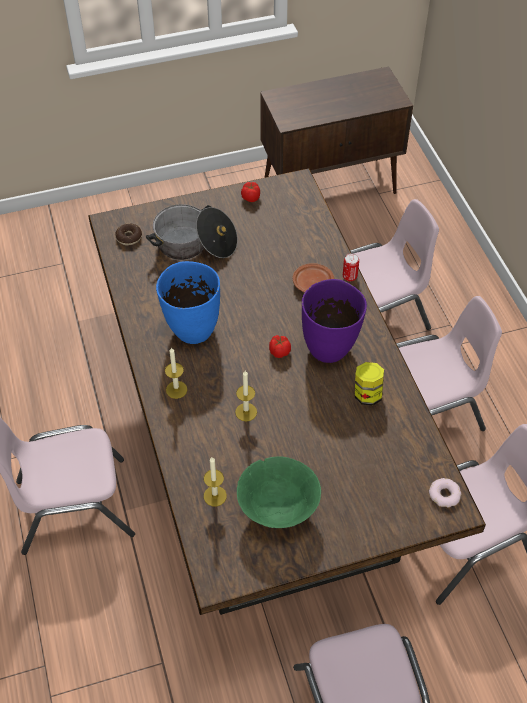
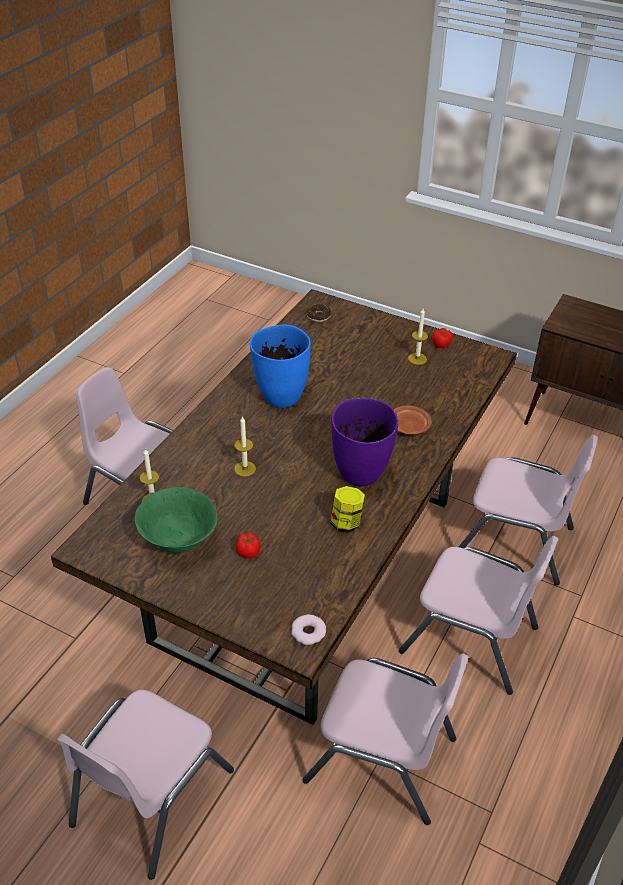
camera: 45 degrees right, 10 degrees down
cooking pot [146,204,238,260] -> none
candle [165,347,187,399] -> candle moved to [408,309,428,365]
tomato [269,335,291,358] -> tomato moved to [236,532,260,559]
can [343,253,359,282] -> none

